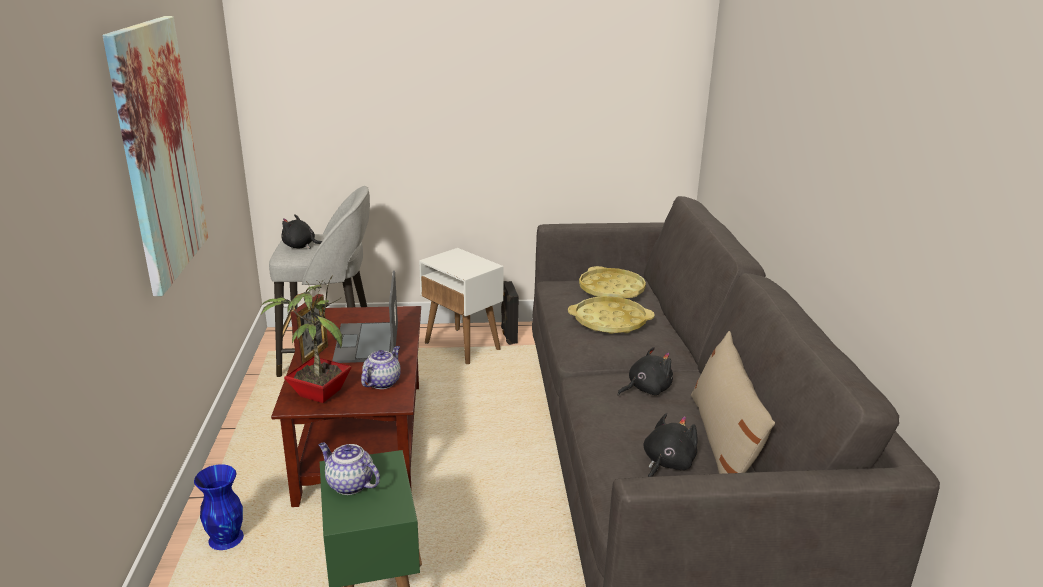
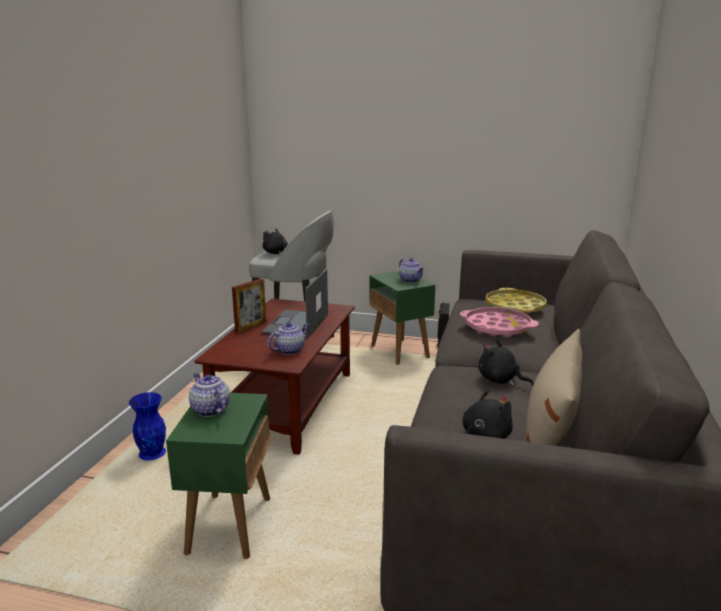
camera: 20 degrees right, 5 degrees down
picture [102,16,208,296] -> none
potted plant [261,275,352,403] -> none
white side table [419,248,504,364] -> green side table [369,271,435,365]
yellow tray [568,296,654,334] -> pink tray [460,307,539,337]
black plush toy [618,347,673,396] -> black plush toy turned 135 degrees counterclockwise [478,339,534,386]
none -> teapot [399,258,424,283]

